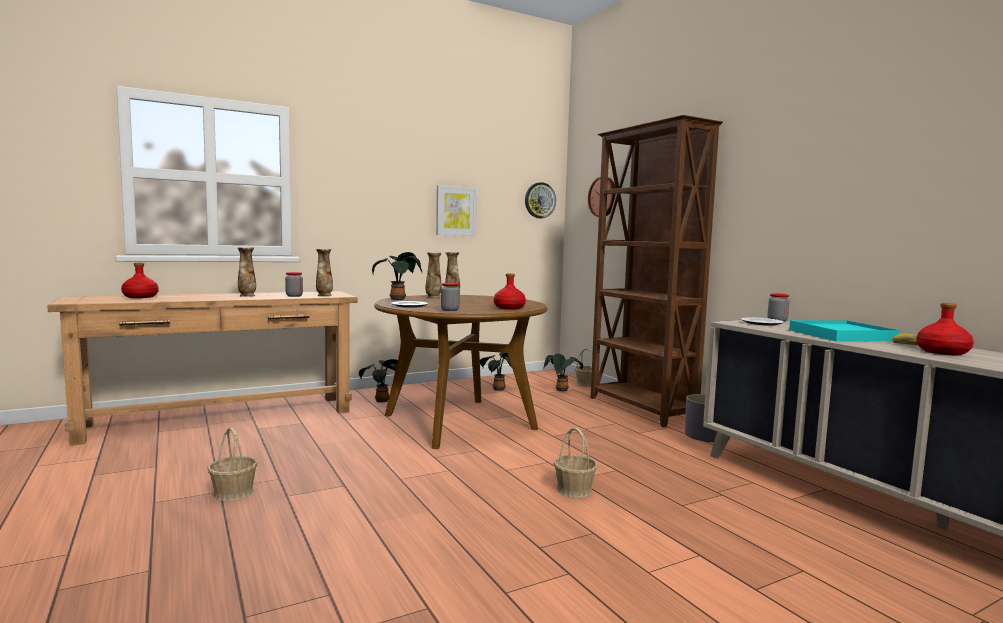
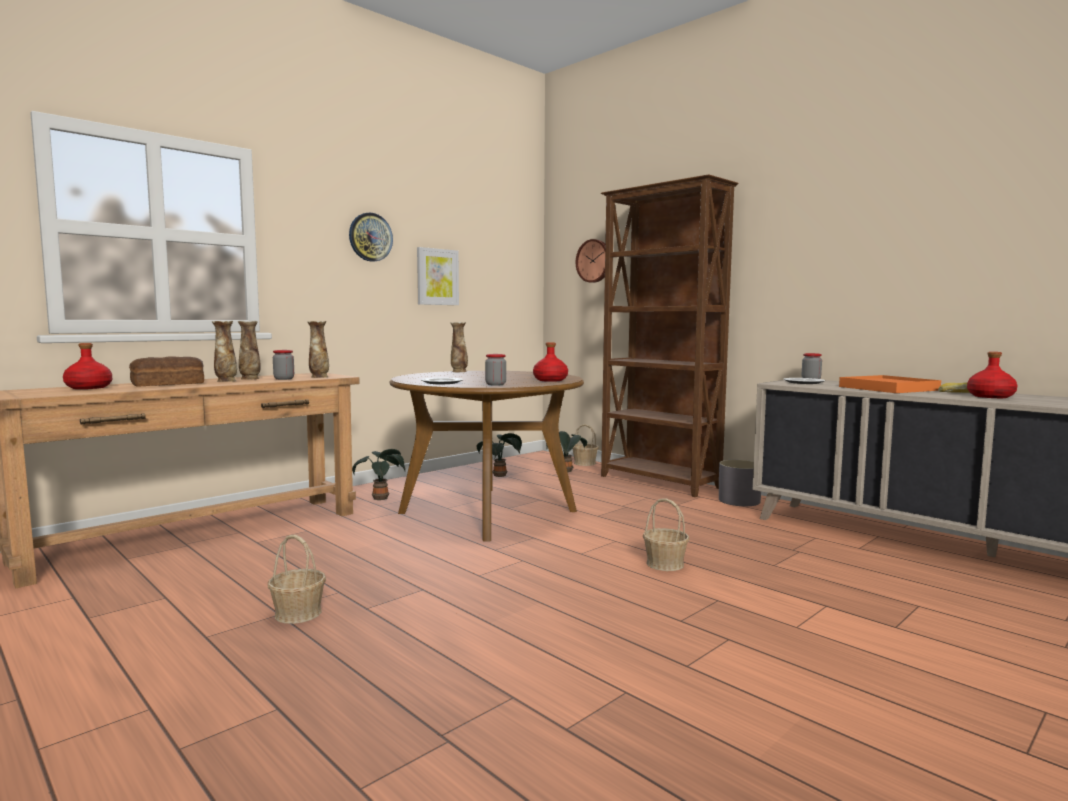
camera: 15 degrees left, 0 degrees up
potted plant [372,252,422,300] -> none
vase [426,252,442,299] -> vase moved to [238,321,261,380]
wall clock [525,182,556,218] -> wall clock moved to [349,213,393,262]
turquoise tray [789,320,900,342] -> orange tray [839,375,941,393]
none -> bread [129,356,204,386]

